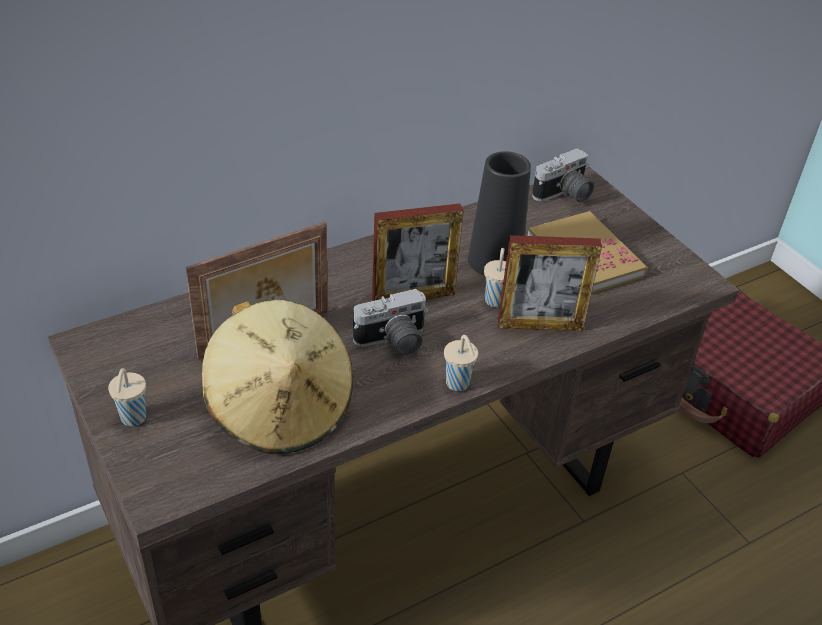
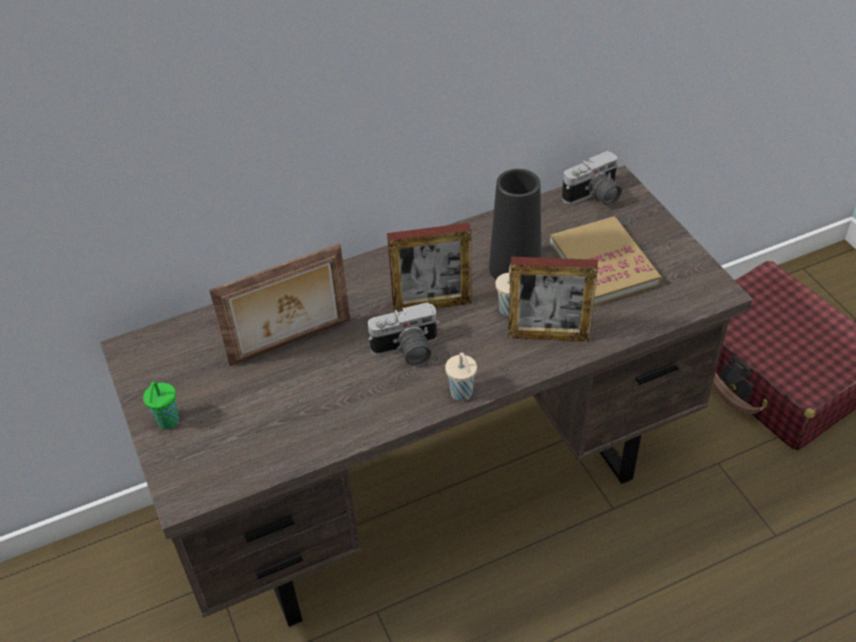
camera: 10 degrees right, 5 degrees up
beige cup [108,368,146,426] -> green cup [143,381,179,429]
beige hat [202,300,354,454] -> none

